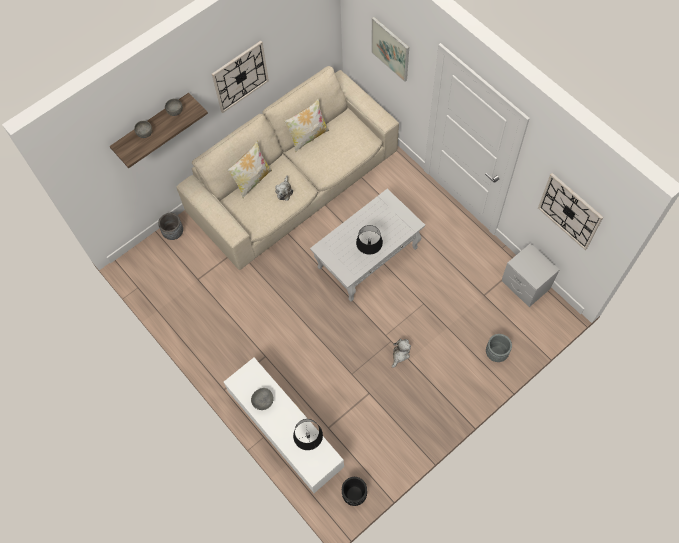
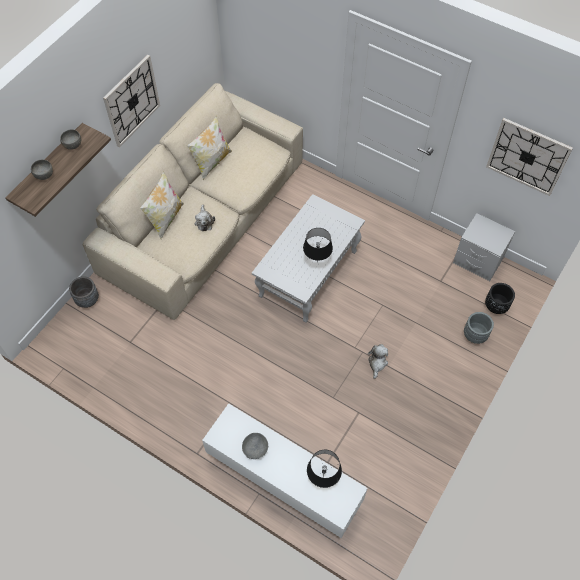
camera: 20 degrees left, 5 degrees down
black planter [342,477,367,506] -> black planter moved to [485,283,515,314]
picture [371,17,409,82] -> none

